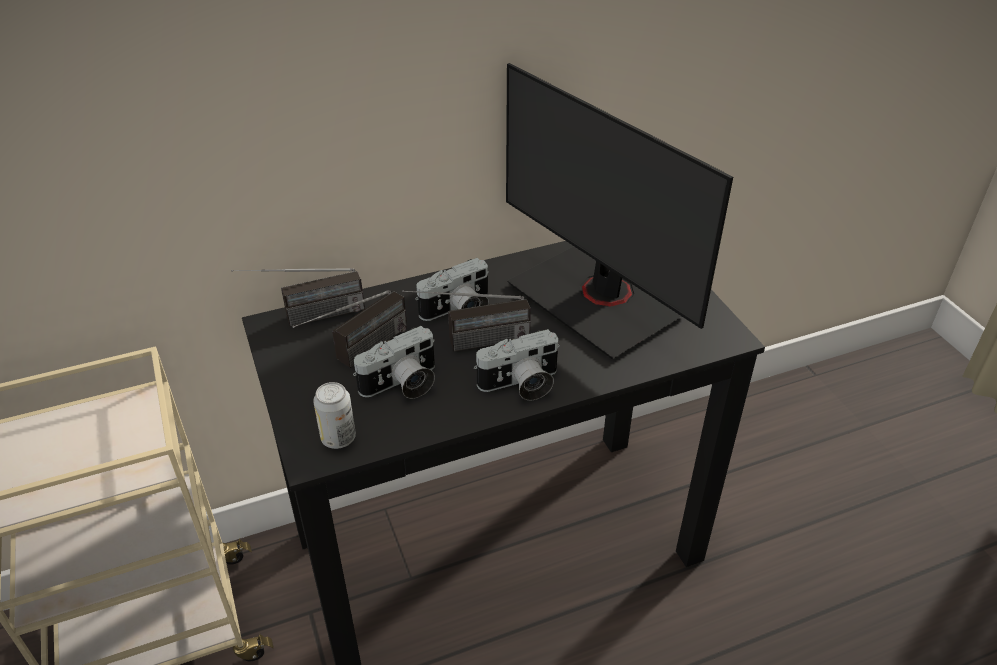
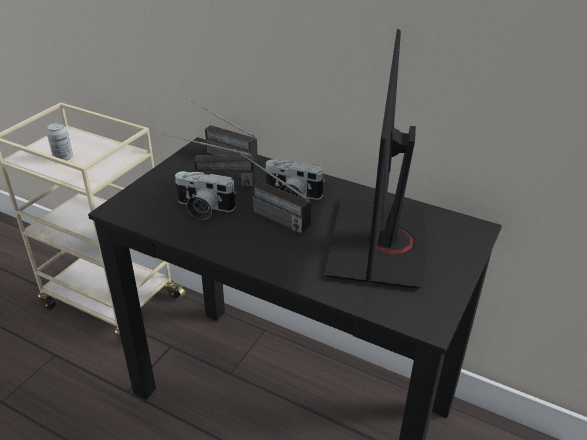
camera: 50 degrees right, 5 degrees down
can [313,382,356,449] -> can moved to [46,123,73,161]
camera [474,329,560,401] -> none

